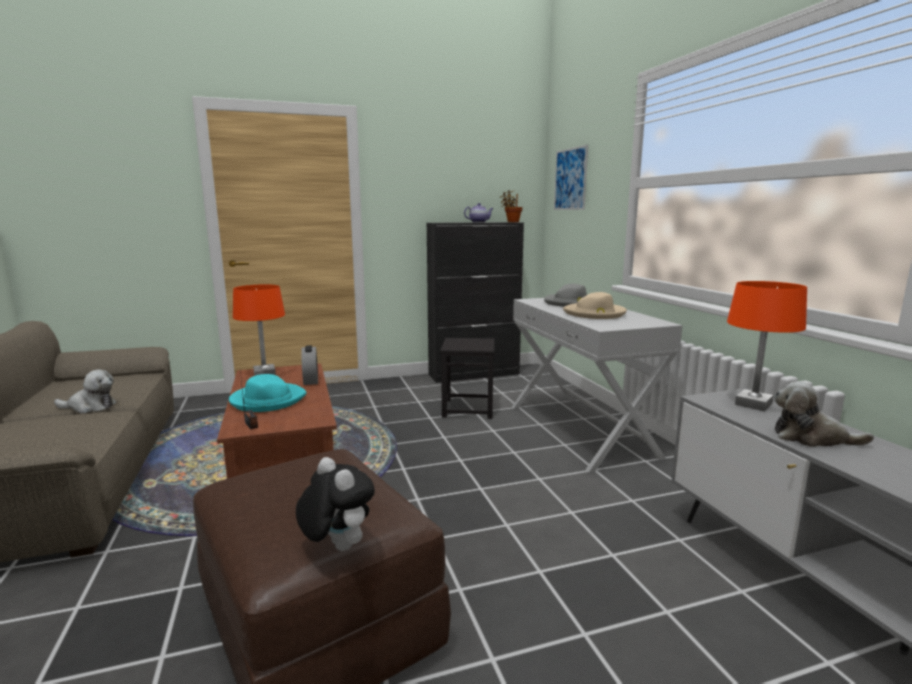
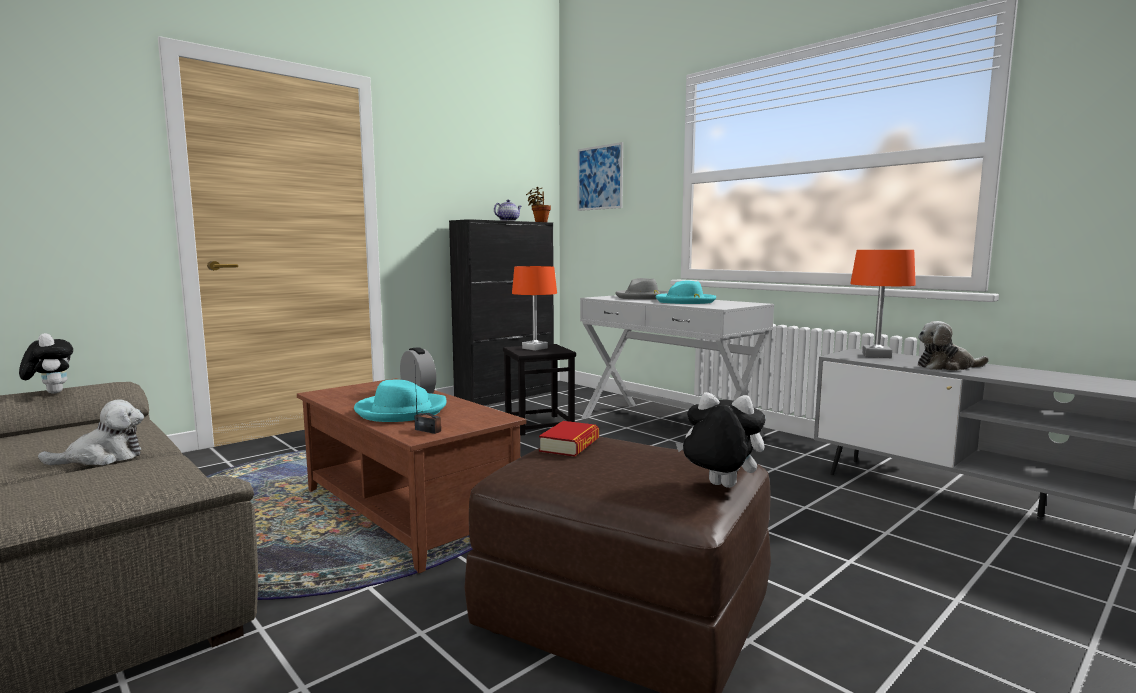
camera: 25 degrees left, 5 degrees down
orange table lamp [233,284,285,376] -> orange table lamp moved to [512,266,557,351]
beige hat [563,292,627,319] -> turquoise hat [656,280,716,304]
none -> plush toy [19,333,73,394]
none -> book [539,421,599,457]

